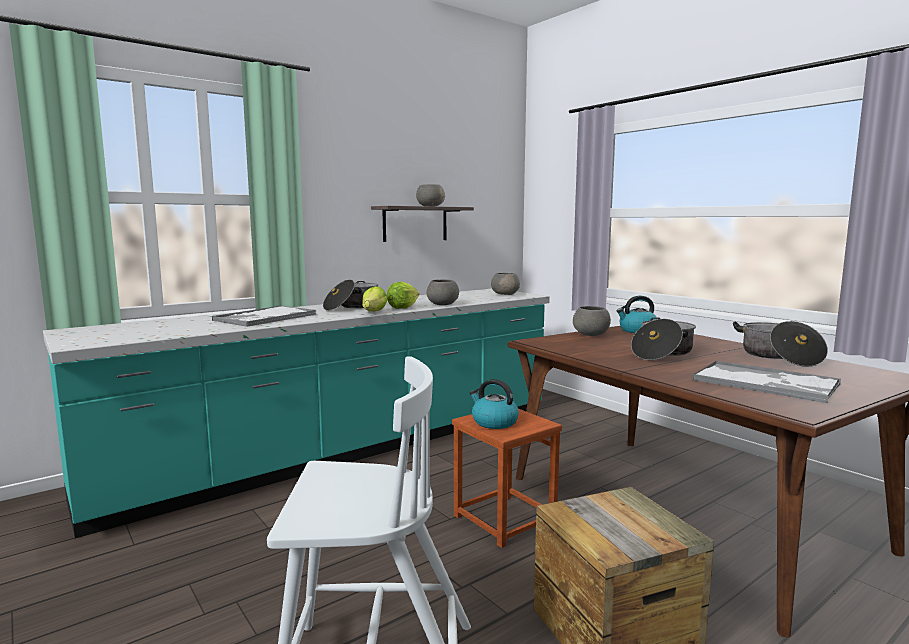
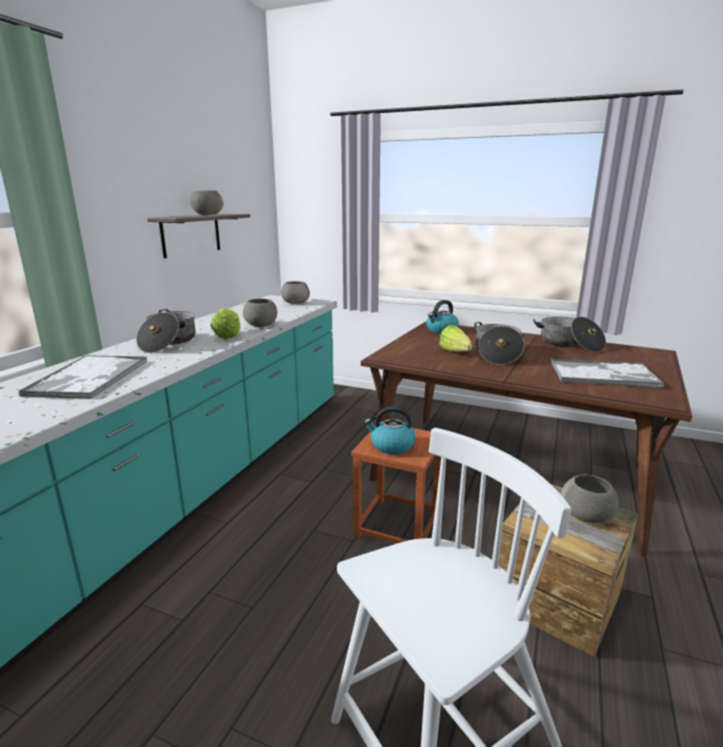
camera: 30 degrees left, 10 degrees up
lettuce [362,286,388,311] -> lettuce moved to [439,325,473,352]
grey bowl [573,306,611,336] -> grey bowl moved to [561,474,619,523]

